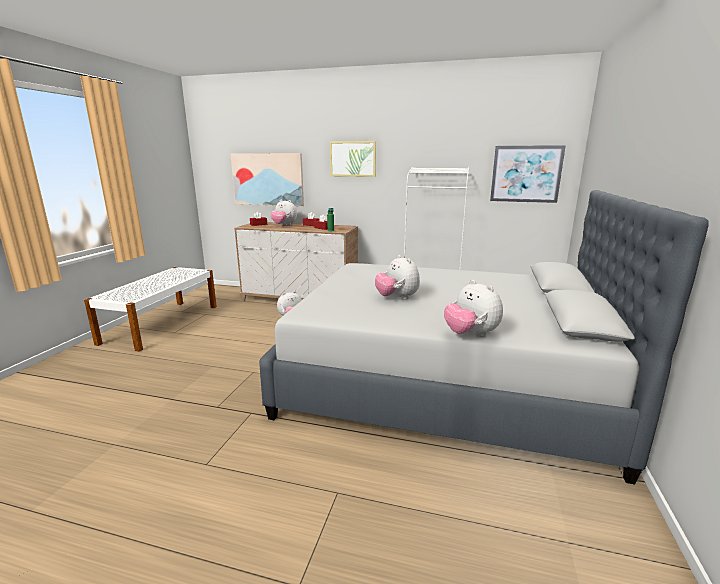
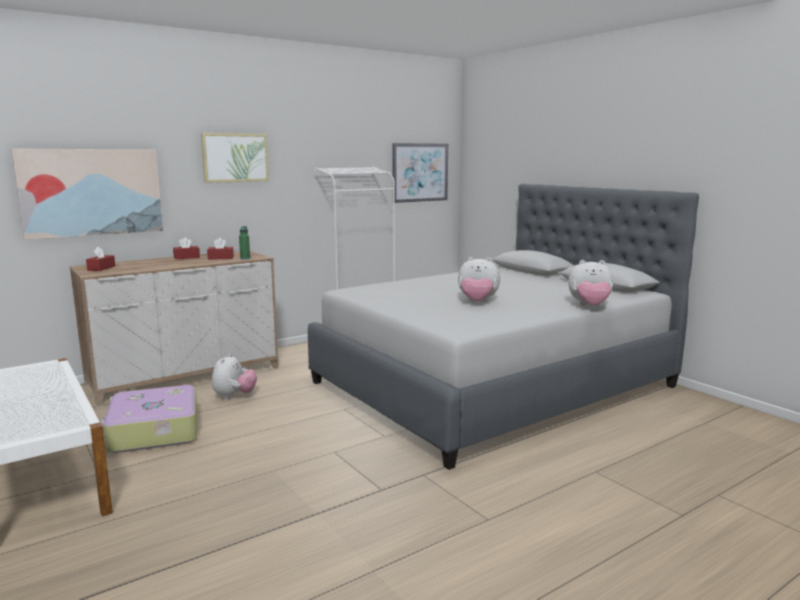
camera: 50 degrees left, 5 degrees down
plush toy [271,200,297,226] -> none
none -> suitcase [101,385,197,453]

